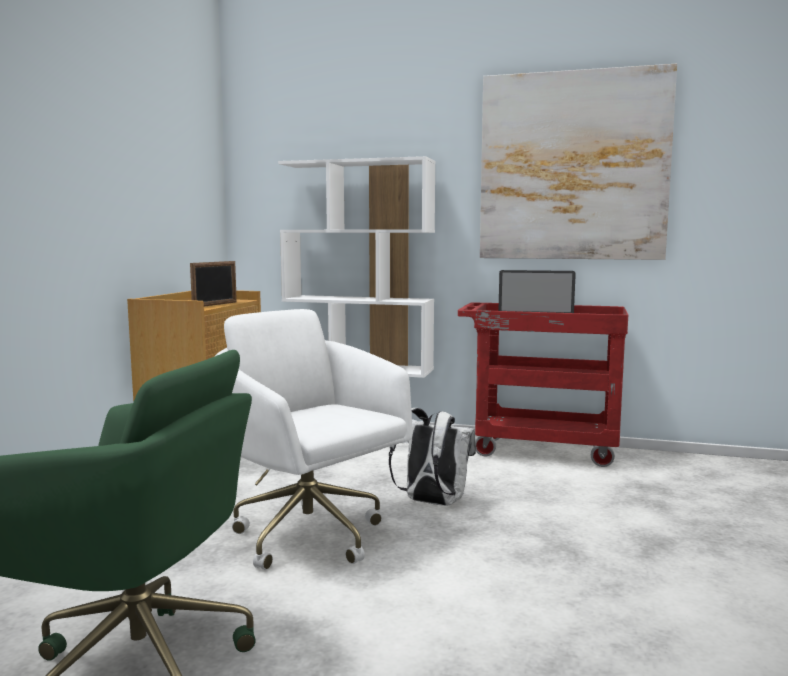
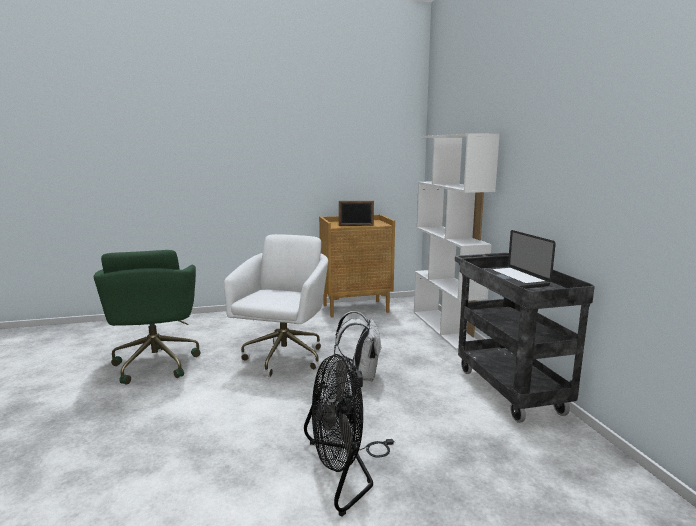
camera: 60 degrees right, 5 degrees up
red cart [458,302,628,467] -> black cart [455,253,595,423]
picture [480,64,677,260] -> none
none -> black fan [304,354,394,517]

